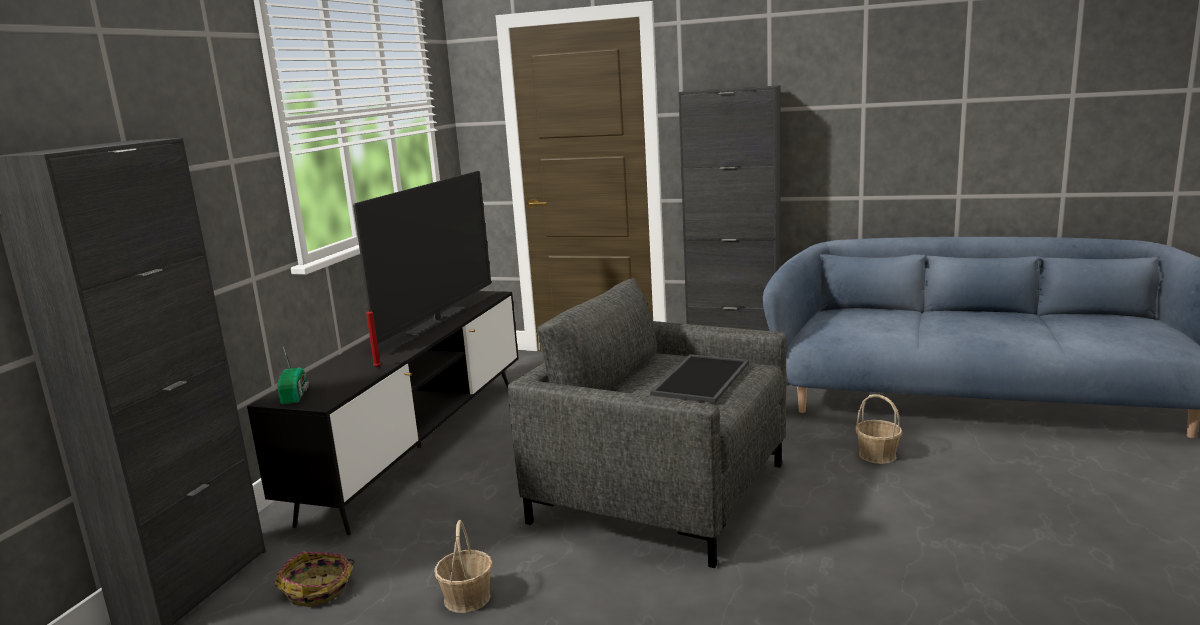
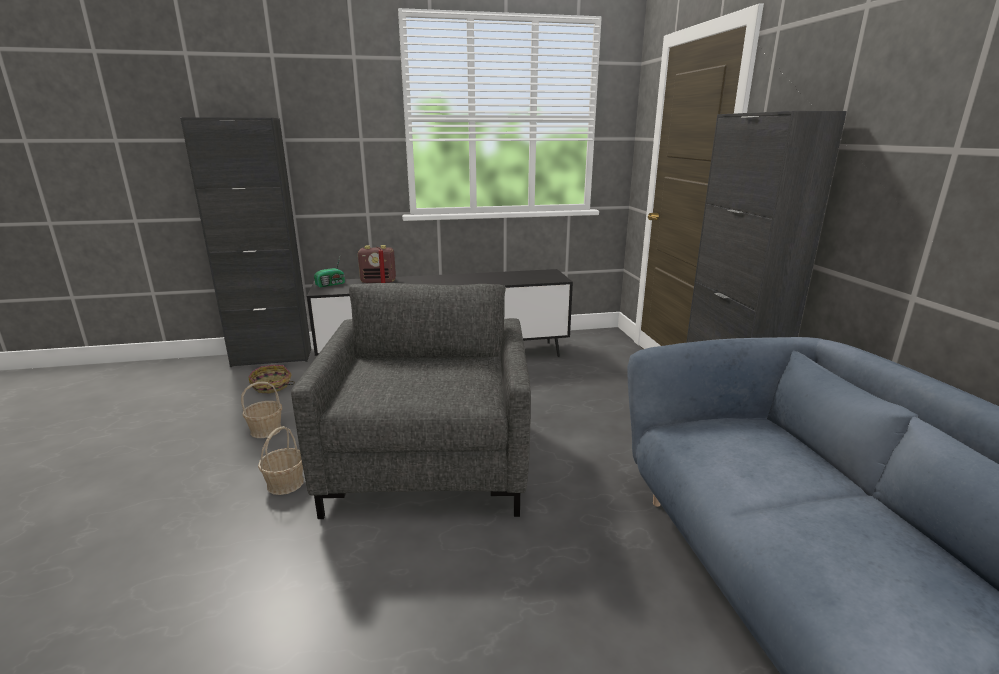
camera: 60 degrees right, 5 degrees up
television [353,171,491,344] -> none
tray [650,354,749,403] -> none
basket [855,394,902,464] -> basket moved to [258,426,304,495]
none -> radio [358,245,396,283]

